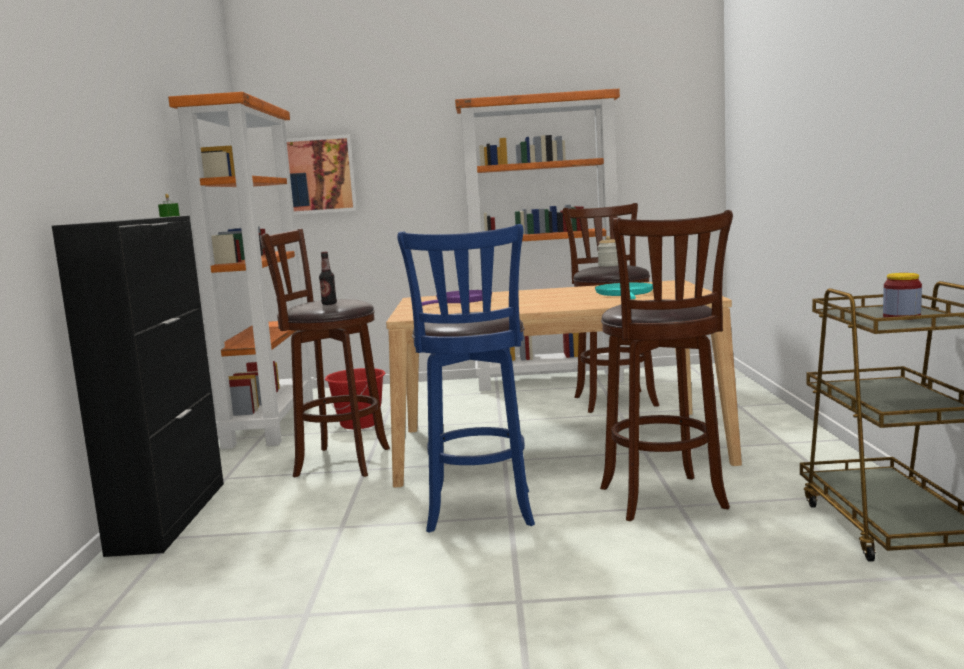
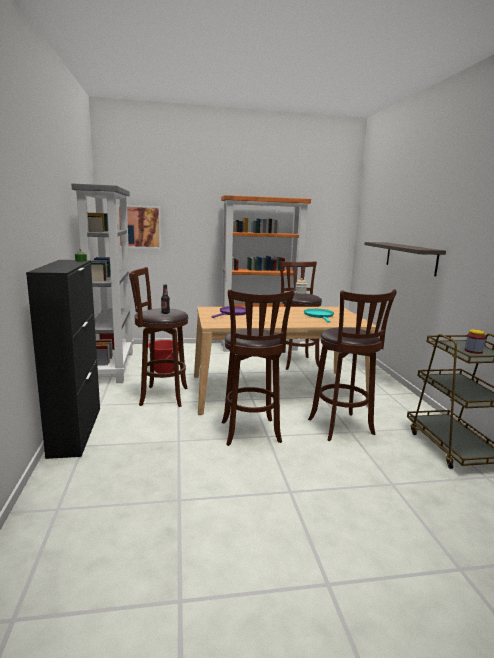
camera: 10 degrees left, 5 degrees up
orange bookcase [168,92,314,449] -> grey bookcase [72,183,134,383]
blue stool [397,224,535,533] -> brown stool [222,289,295,446]
none -> shelf [364,242,446,276]

